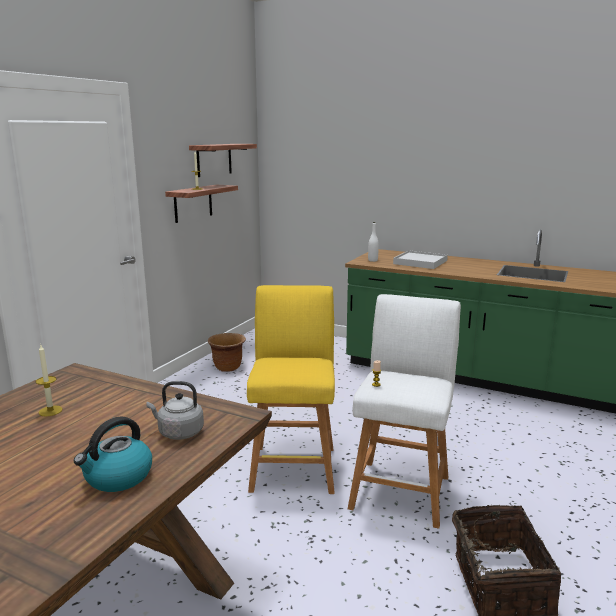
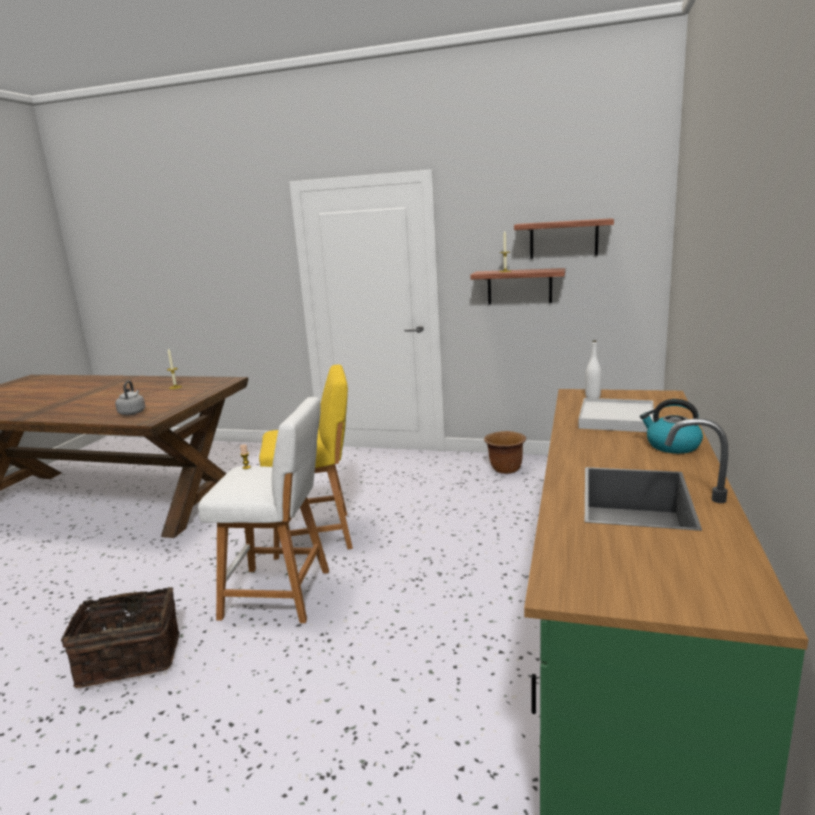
camera: 80 degrees right, 0 degrees up
kettle [74,417,152,492] -> kettle moved to [640,399,703,454]

